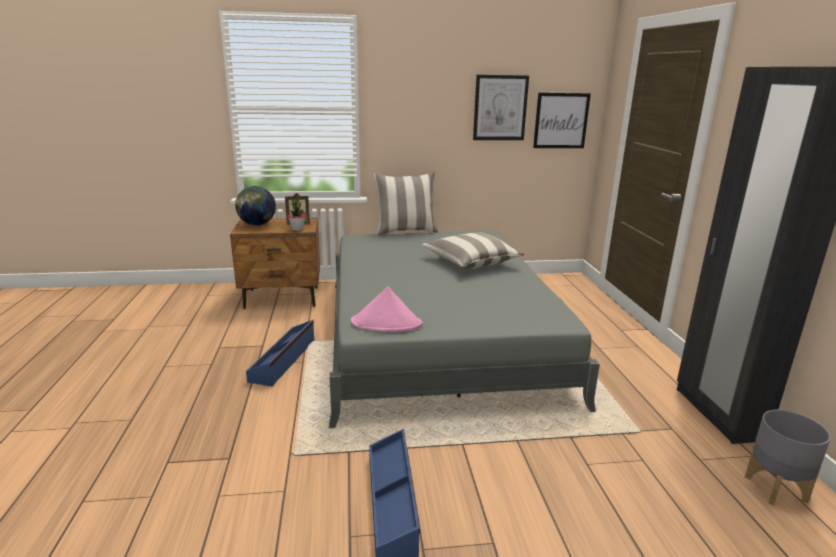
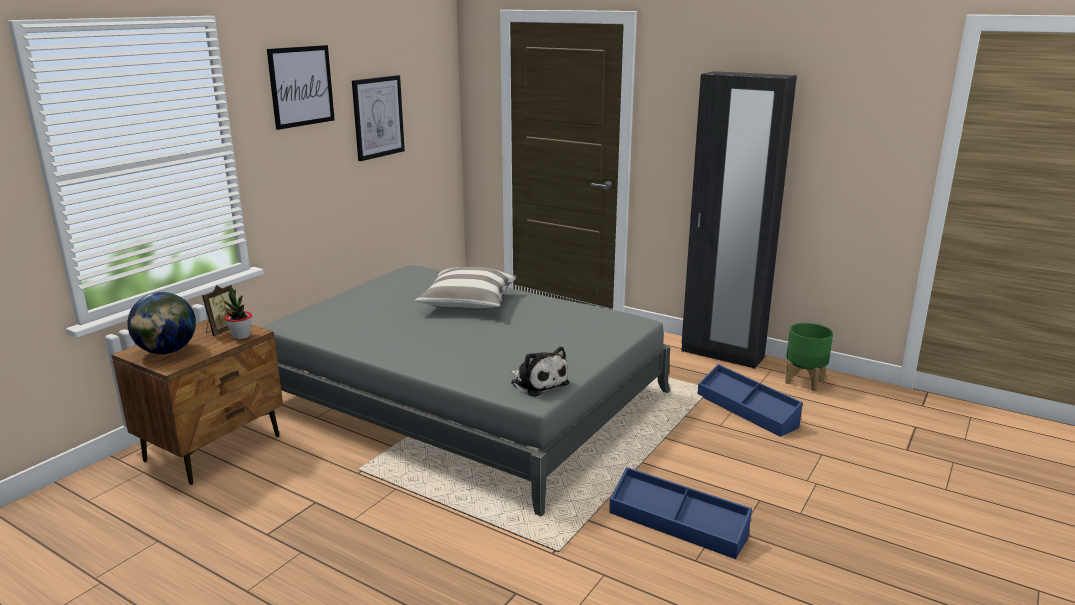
camera: 50 degrees left, 0 degrees up
blue storage box [246,320,314,386] -> blue storage box moved to [698,364,803,437]
pink hat [351,286,422,332] -> plush toy [511,347,570,397]
pillow [373,171,438,235] -> none
picture [533,93,591,148] -> picture moved to [267,45,335,130]
grey planter [745,409,831,505] -> green planter [785,323,833,391]

